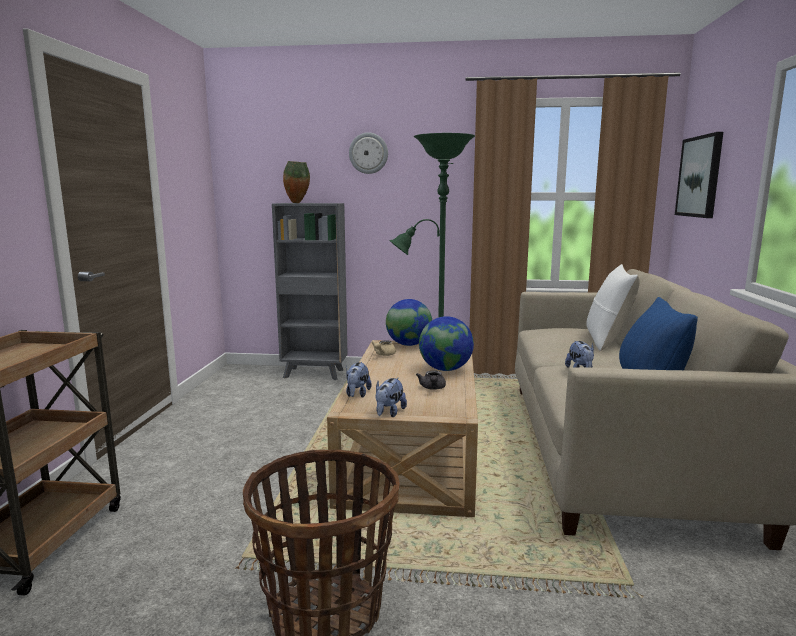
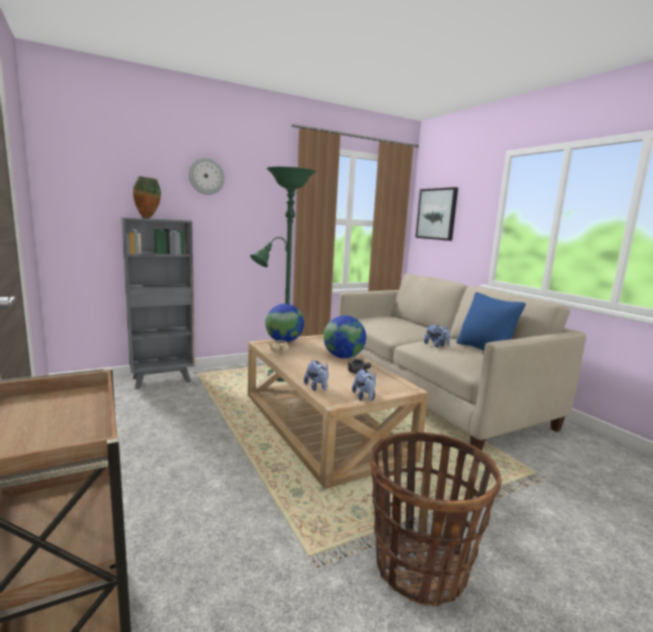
camera: 35 degrees left, 0 degrees up
white pillow [586,264,640,351] -> none

